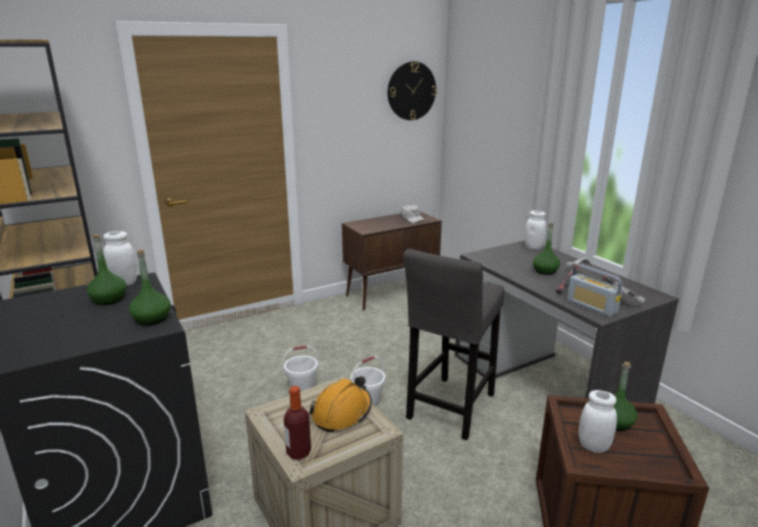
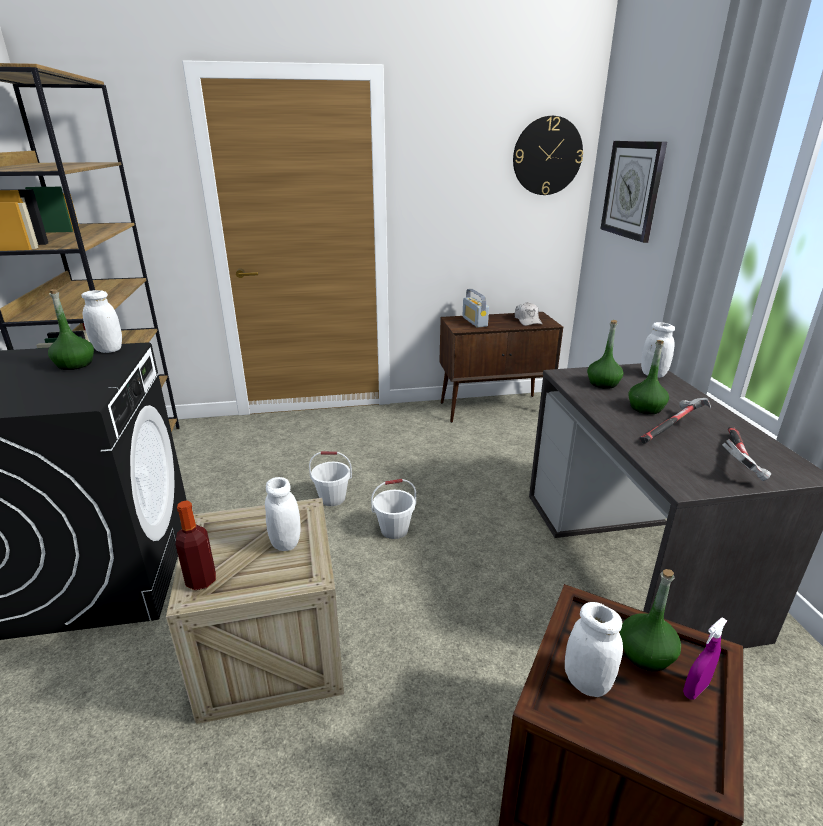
camera: 20 degrees right, 5 degrees up
green bottle [129,249,171,326] -> green bottle moved to [587,320,624,389]
orange hard hat [309,376,372,432] -> white jar [265,477,301,551]
grey stool [403,249,504,440] -> none
radio [567,264,623,317] -> radio moved to [462,289,489,328]
none -> wall clock [600,141,667,243]
none -> purple spray bottle [683,617,728,700]

